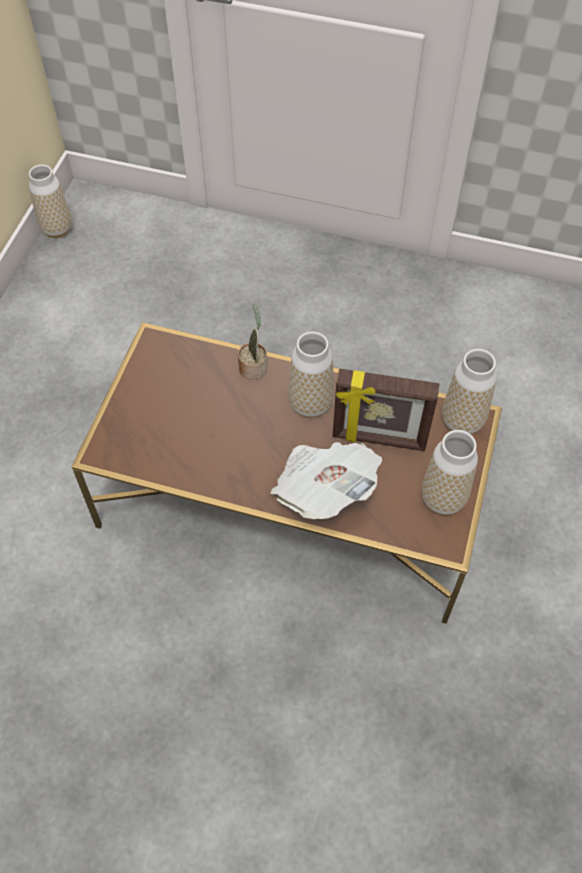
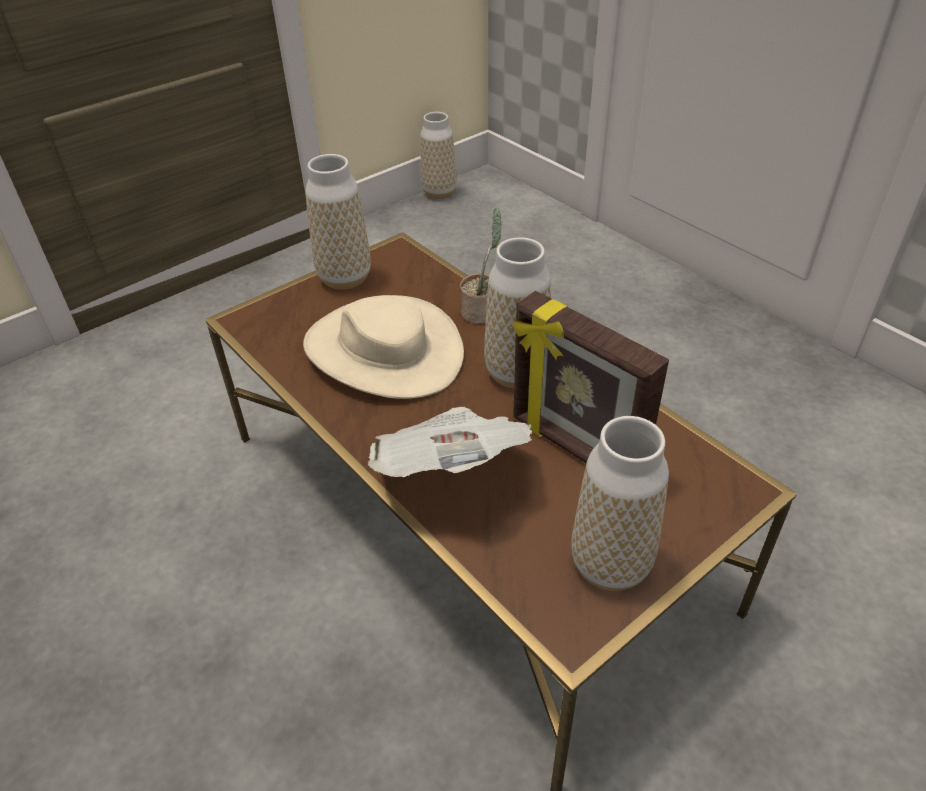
camera: 35 degrees right, 15 degrees down
vase [442,349,497,434] -> vase moved to [305,154,371,290]
none -> beige hat [303,295,464,399]

